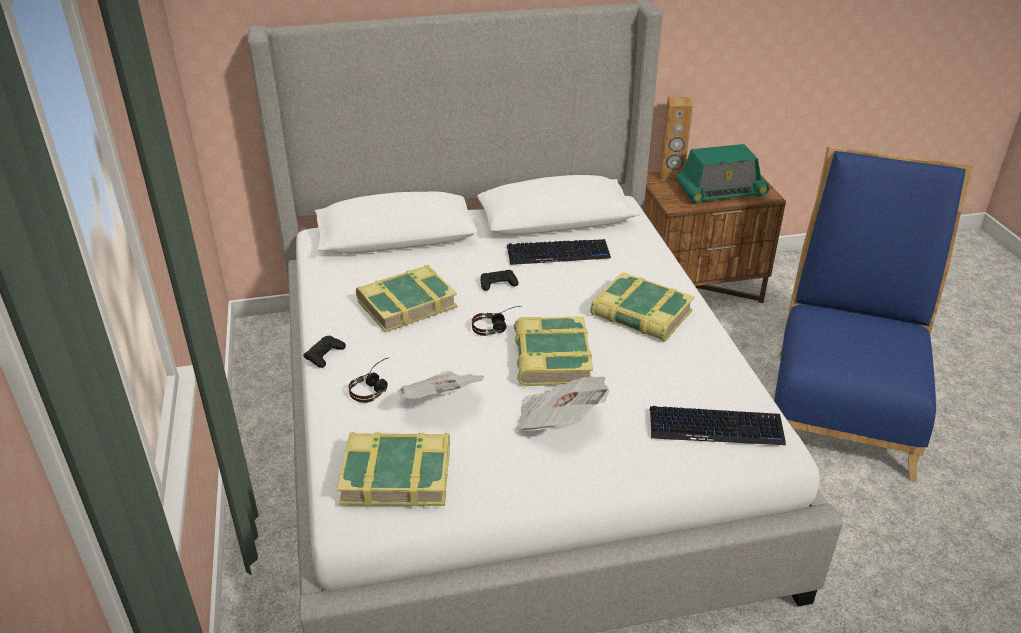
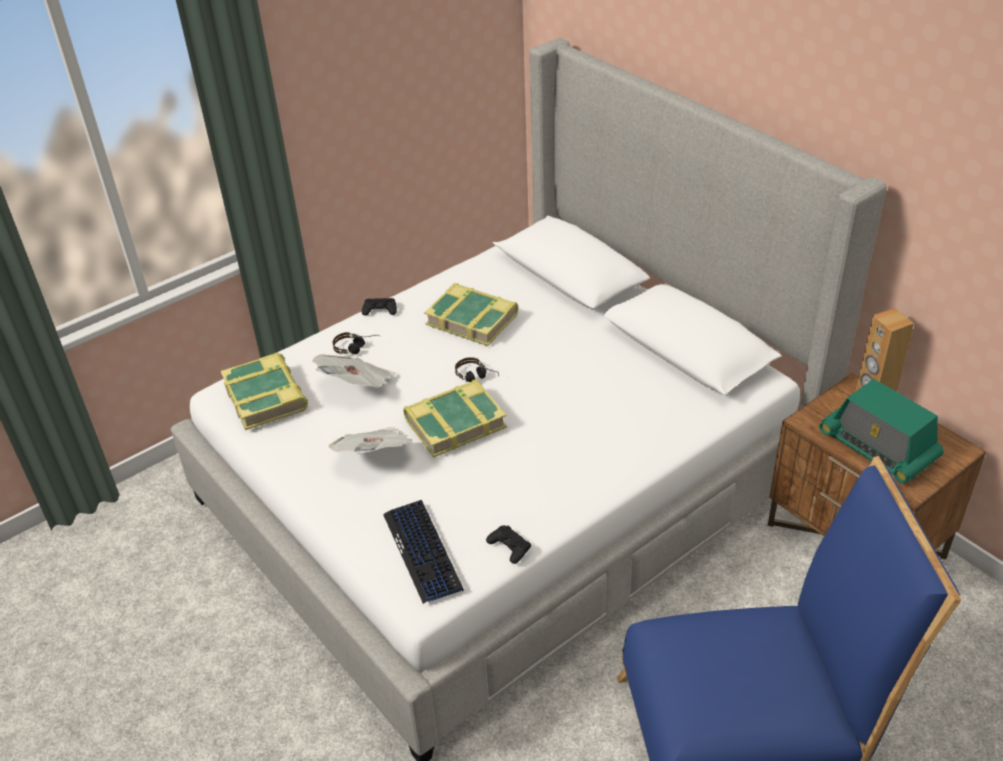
camera: 65 degrees right, 5 degrees up
black game controller [481,270,518,291] -> black game controller moved to [486,525,532,564]
keyboard [507,239,611,265] -> none
book [591,272,695,341] -> none

